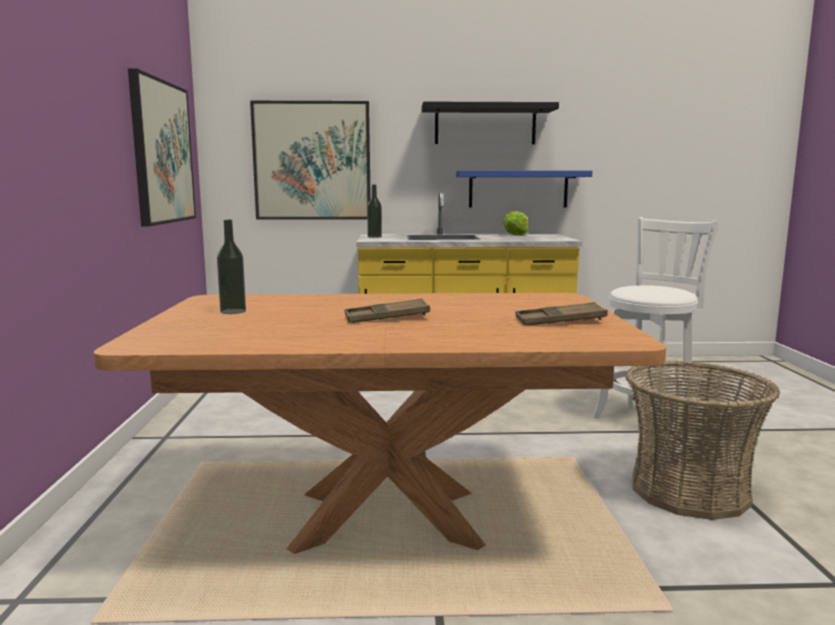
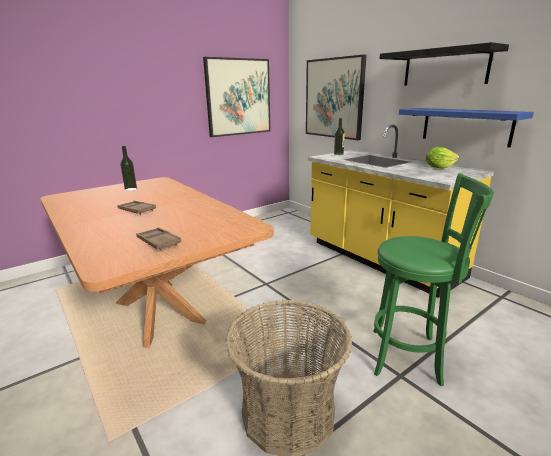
camera: 55 degrees right, 10 degrees up
white stool [593,217,719,439] -> green stool [373,173,494,387]

